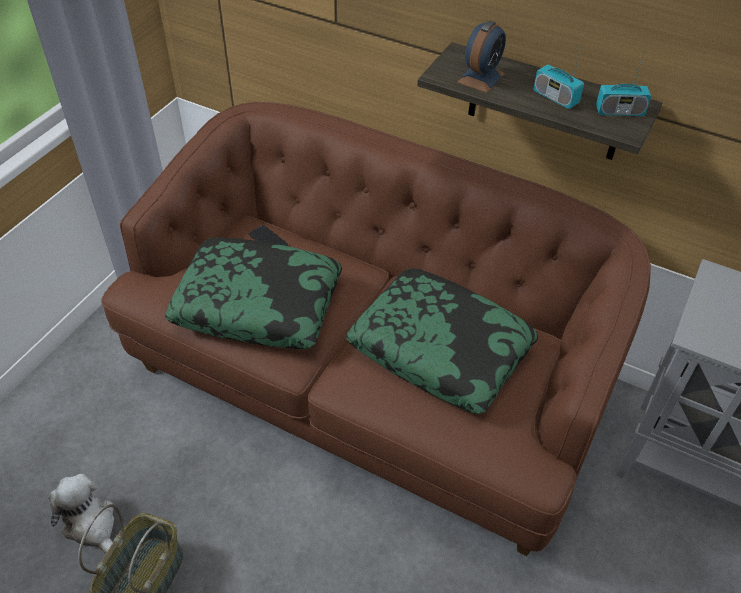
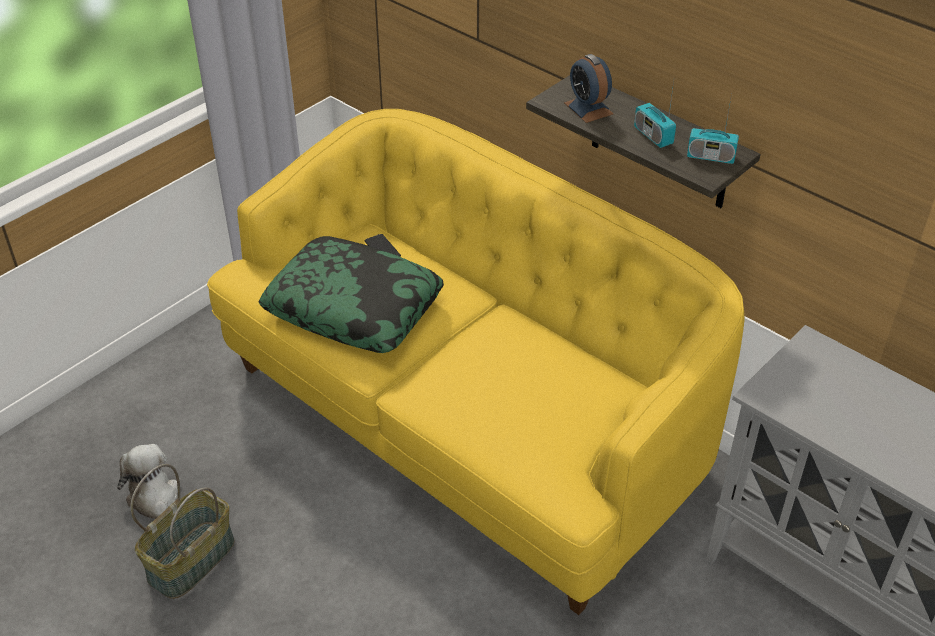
camera: 15 degrees right, 5 degrees down
brown sofa [101,102,651,556] -> yellow sofa [207,109,744,615]
pillow [346,268,538,414] -> none
alarm clock [457,21,506,93] -> alarm clock turned 105 degrees clockwise [564,54,613,123]

